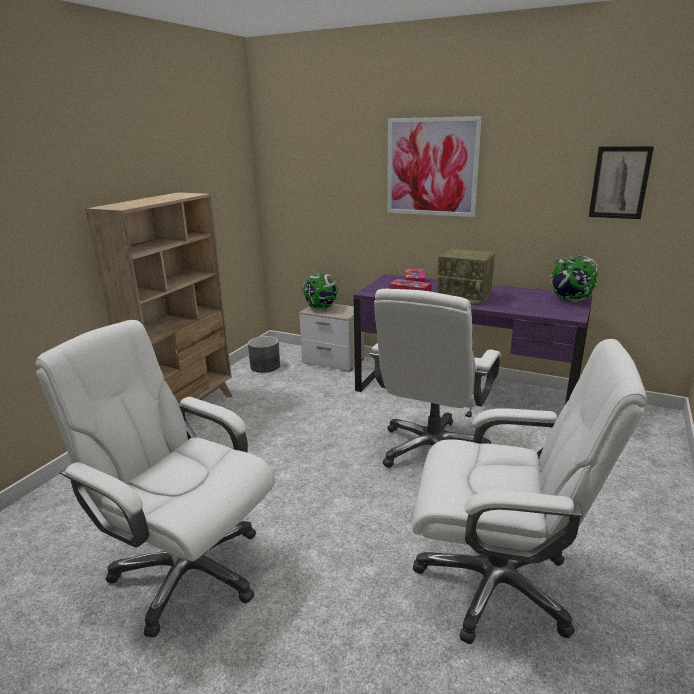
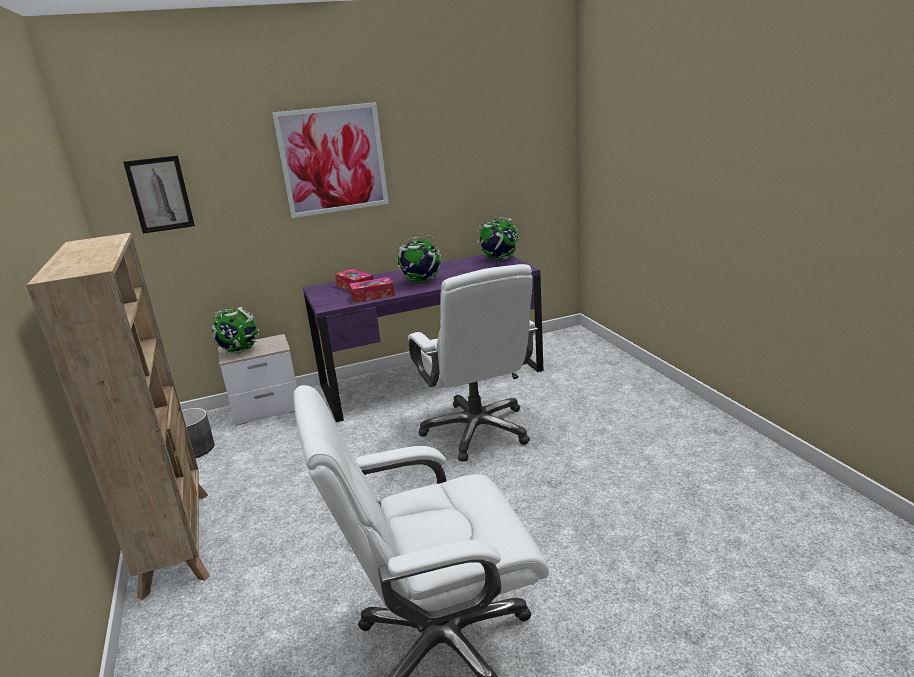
camera: 45 degrees left, 0 degrees up
white office chair [412,339,647,644] -> none
radio [437,249,495,305] -> globe [398,235,441,283]
picture [589,146,654,219] -> picture moved to [123,155,195,234]

